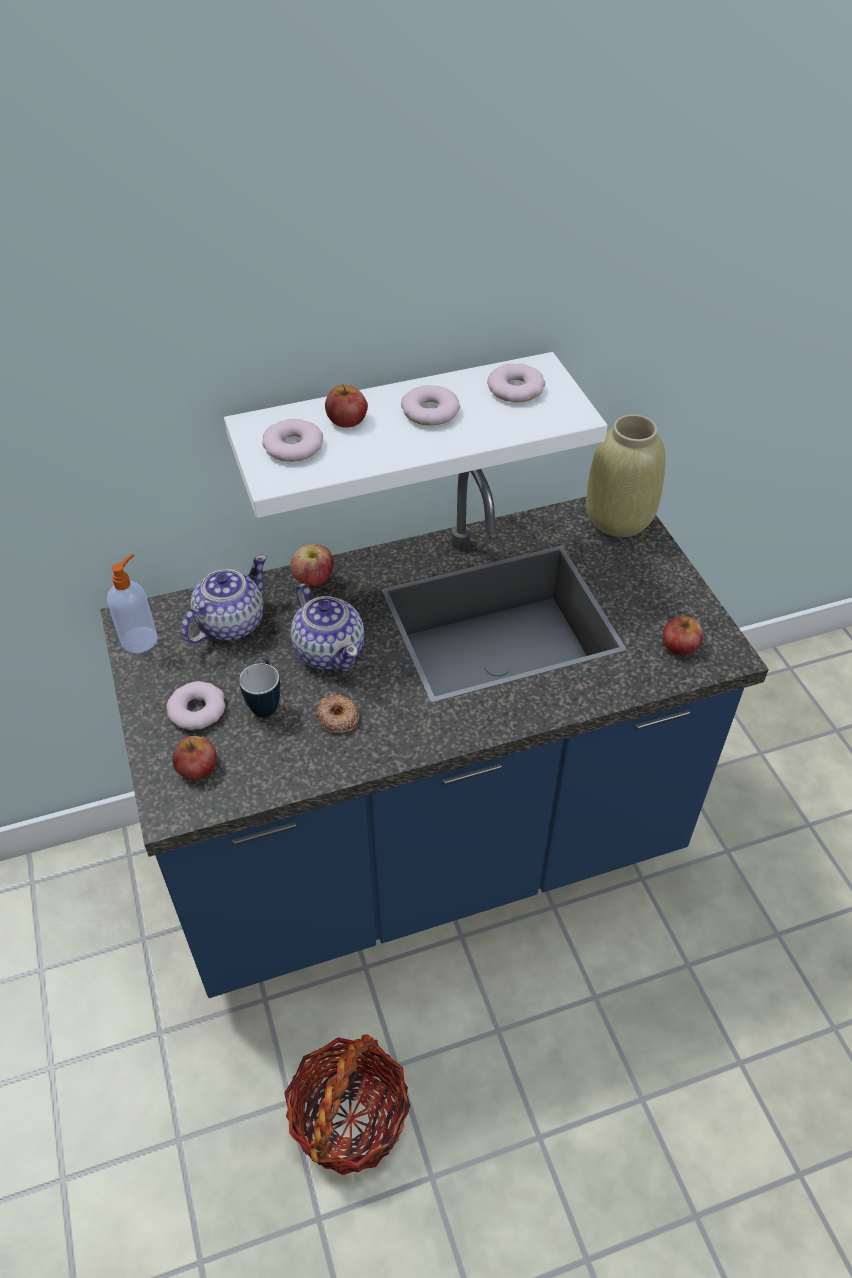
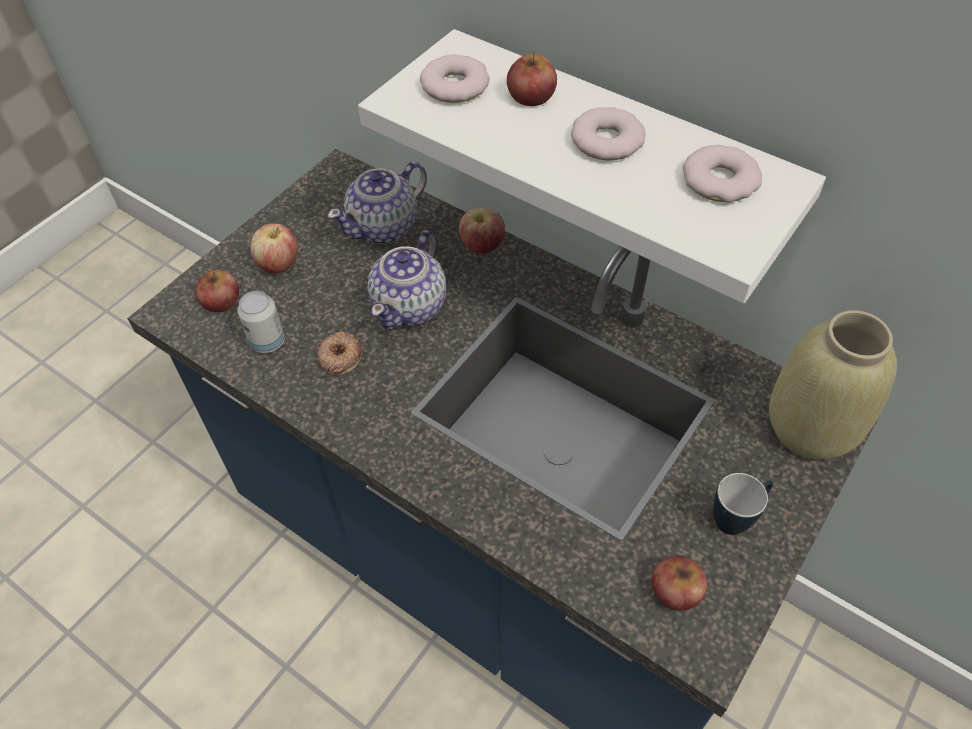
camera: 55 degrees right, 5 degrees up
soap dispenser [107,554,158,653] -> none
donut [166,681,225,730] -> apple [250,223,297,274]
teapot [181,554,267,643] -> teapot turned 135 degrees clockwise [328,162,427,244]
mug [239,659,280,718] -> mug moved to [713,473,773,535]
basket [284,1034,410,1175] -> none
none -> can [238,291,285,353]

